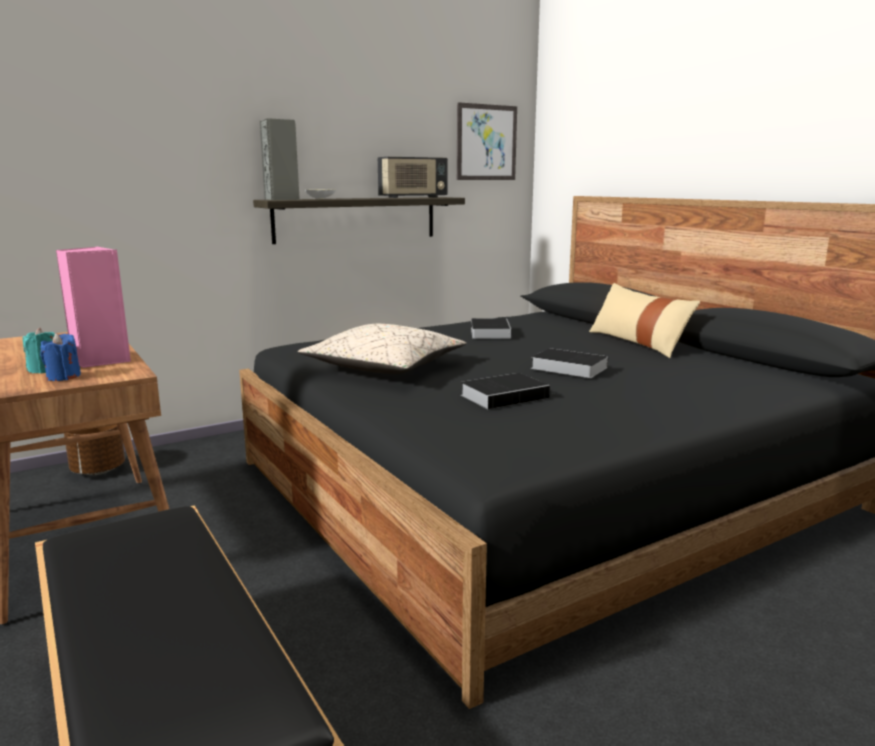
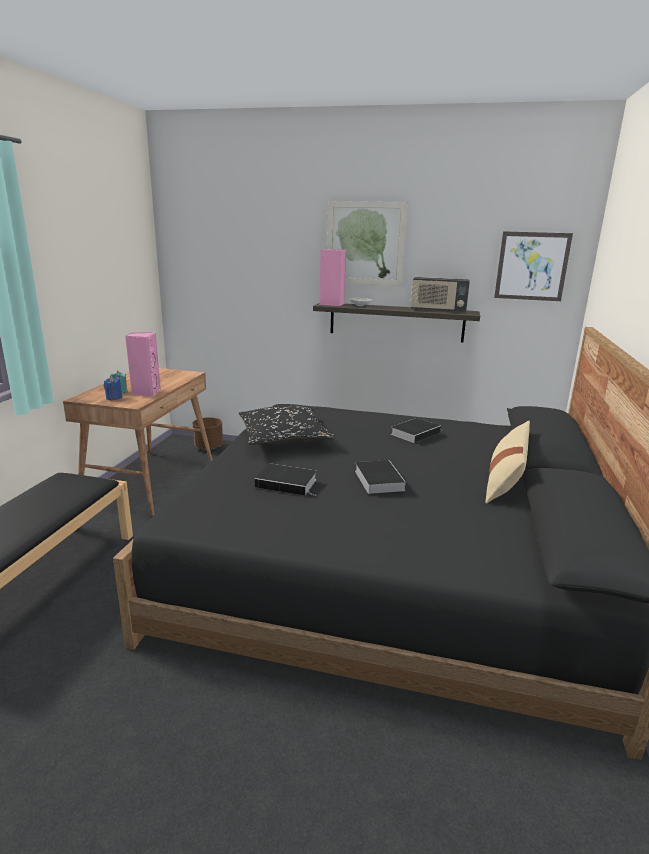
camera: 45 degrees right, 5 degrees up
grey speaker [260,118,300,200] -> pink speaker [319,249,346,306]
beige pillow [298,324,467,374] -> black pillow [239,406,335,446]
none -> picture [327,201,407,286]

